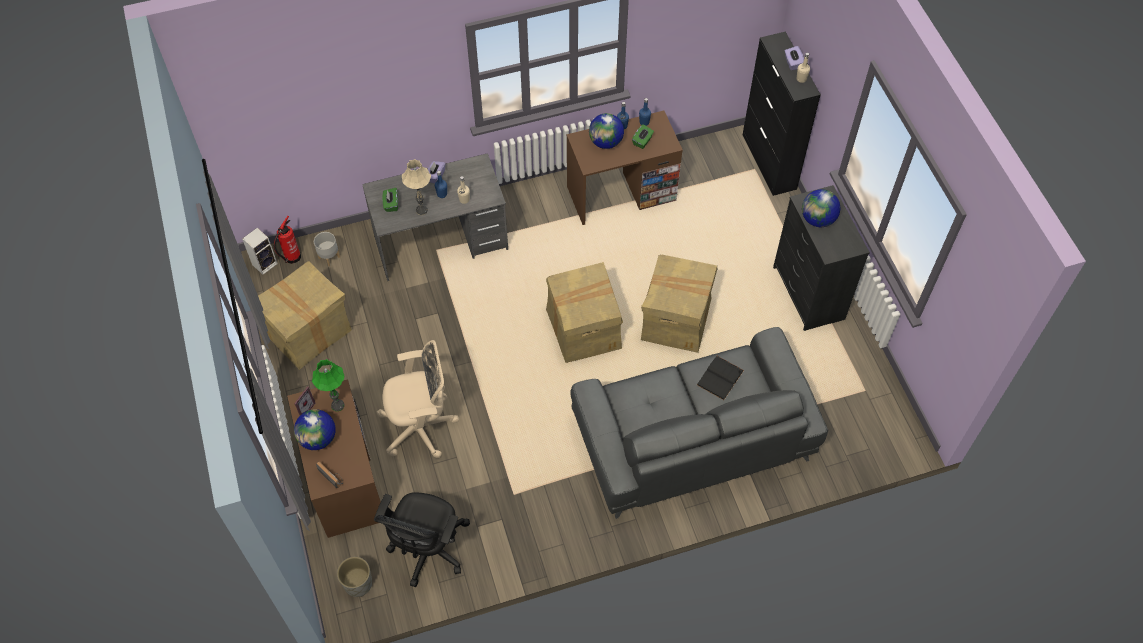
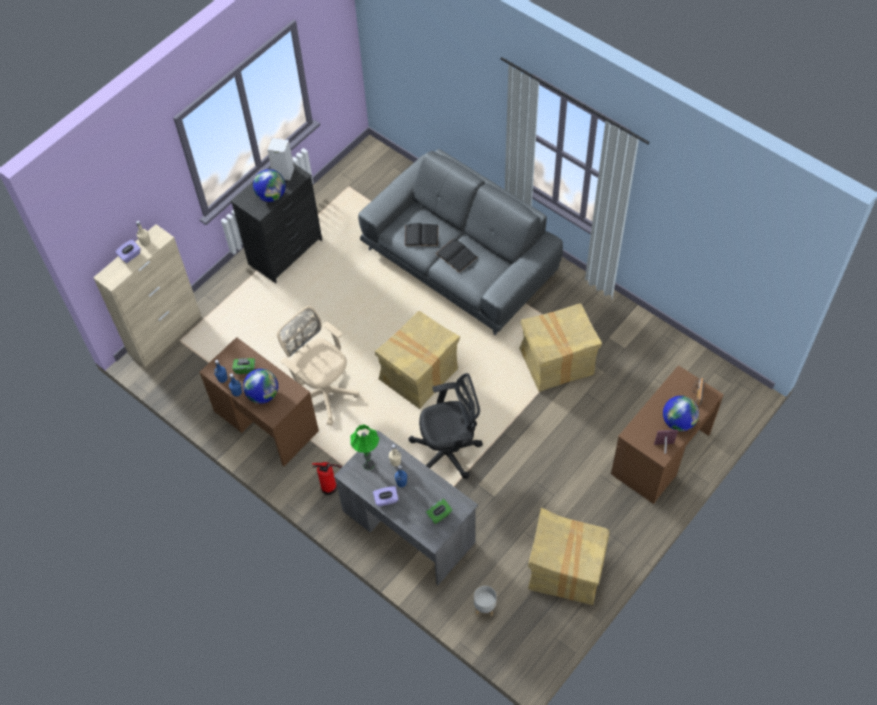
camera: 120 degrees left, 0 degrees up
speaker [242,228,278,275] -> speaker moved to [267,138,294,180]
fire extinguisher [274,216,301,264] -> fire extinguisher moved to [312,462,342,495]
green table lamp [312,359,344,411] -> green table lamp moved to [350,424,379,470]
grey planter [337,557,372,597] -> none
black office chair [374,492,470,587] -> black office chair moved to [409,373,483,479]
beige office chair [377,340,459,458] -> beige office chair moved to [277,306,359,426]
beige table lamp [402,159,431,215] -> none
cardboard box [641,255,717,353] -> cardboard box moved to [519,303,602,392]
black cabinet [743,32,821,196] -> beige cabinet [93,224,201,367]
none -> black book [435,238,478,273]

